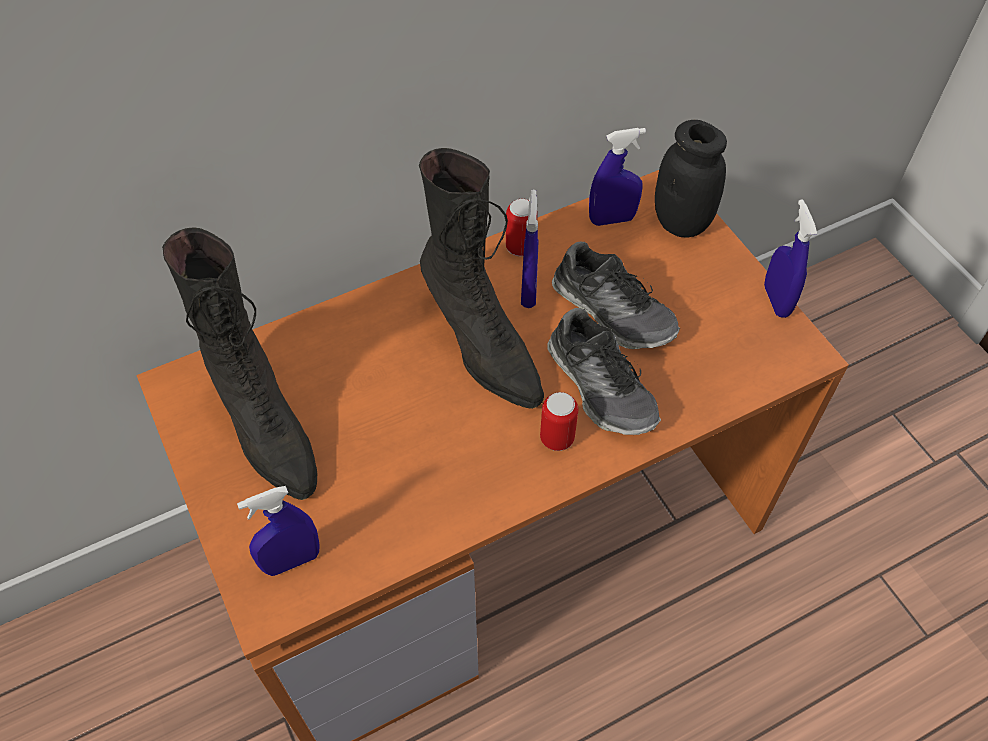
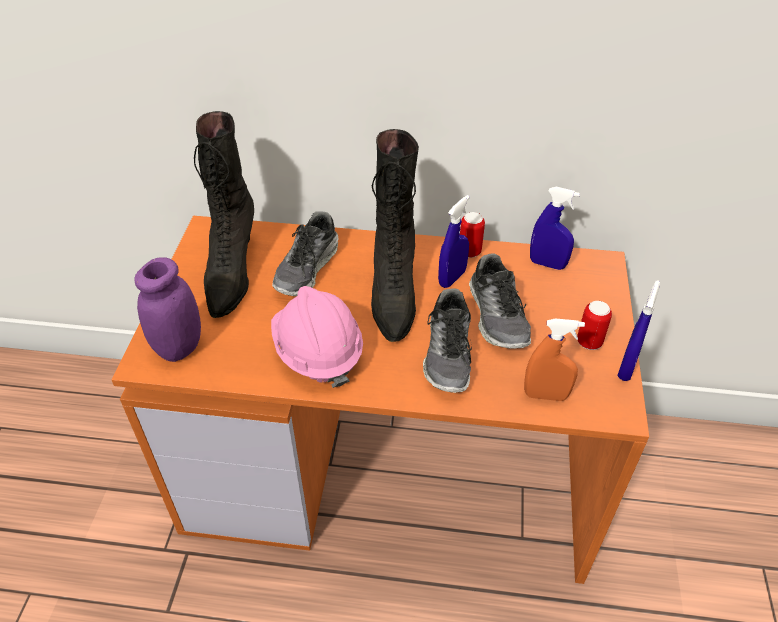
camera: 35 degrees right, 10 degrees down
blue spray bottle [237,486,320,576] -> purple jar [134,257,201,362]
can [540,392,578,451] -> can moved to [577,301,612,350]
black jar [655,120,727,238] -> none
none -> pink hard hat [271,286,363,388]
none -> shoe [272,211,338,296]
none -> orange spray bottle [524,318,585,401]

